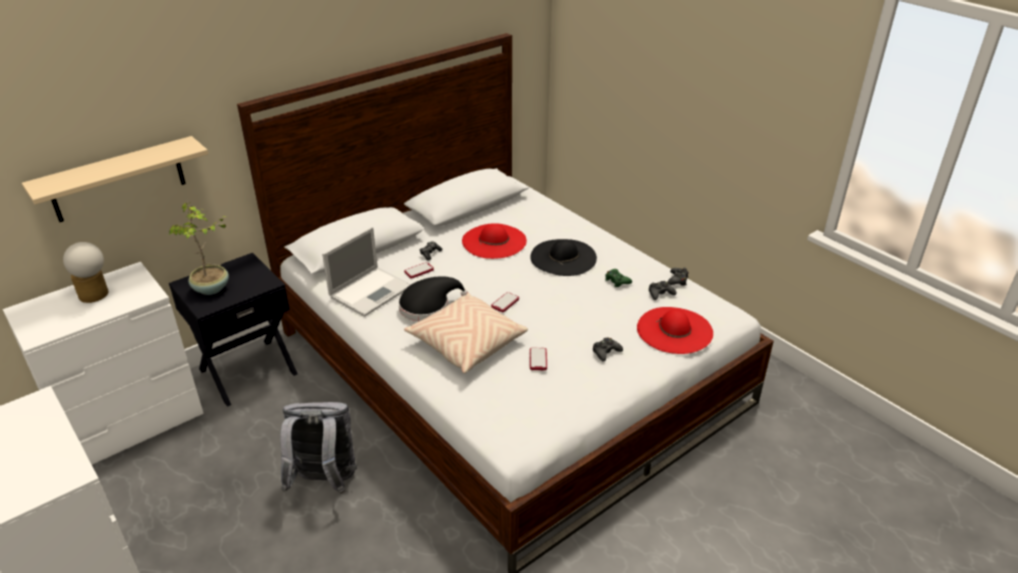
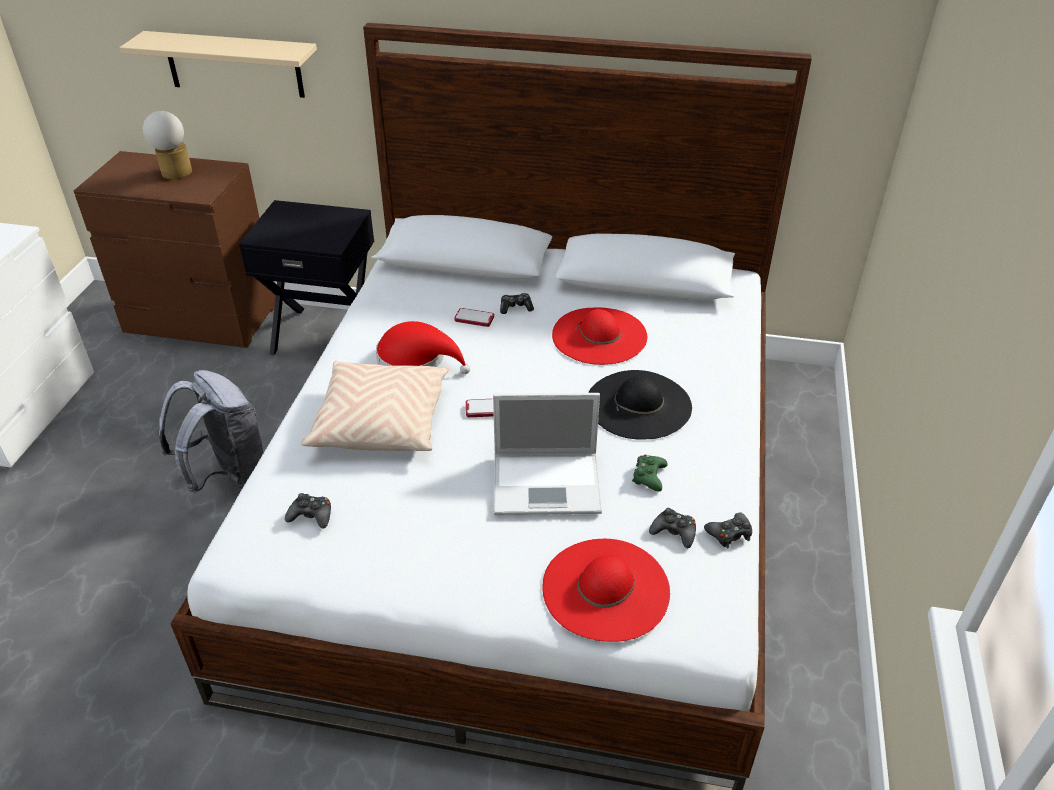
camera: 50 degrees right, 5 degrees up
white dresser [3,262,204,465] -> brown dresser [74,151,276,348]
potted plant [169,202,229,295] -> none
laptop [322,227,411,317] -> laptop moved to [493,393,602,515]
black hat [398,276,468,321] -> red hat [376,321,470,374]
phone [530,348,547,370] -> none
black game controller [593,337,623,361] -> black game controller moved to [285,493,331,529]

